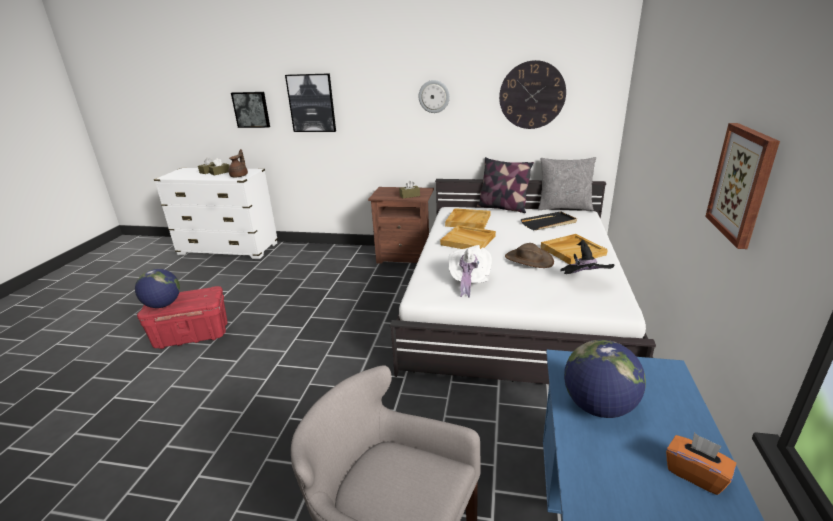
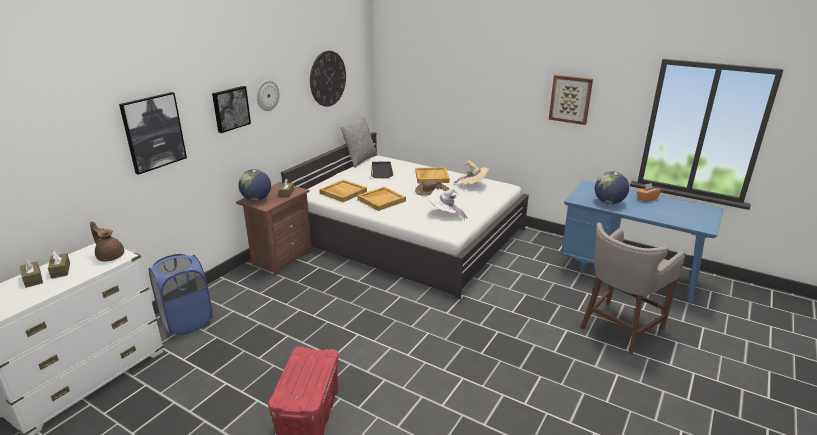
camera: 70 degrees left, 0 degrees up
globe [135,269,180,308] -> globe moved to [238,169,271,201]
picture [231,92,270,128] -> picture moved to [212,86,251,133]
pillow [477,157,534,213] -> none
black hat [560,240,614,274] -> beige hat [453,160,489,186]
none -> blue laundry basket [149,254,213,335]

